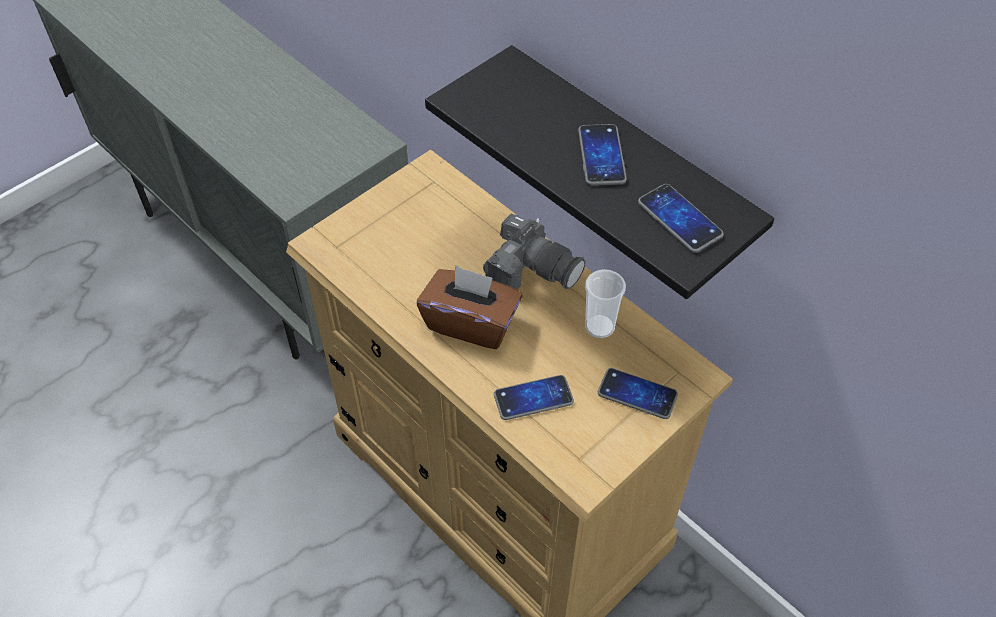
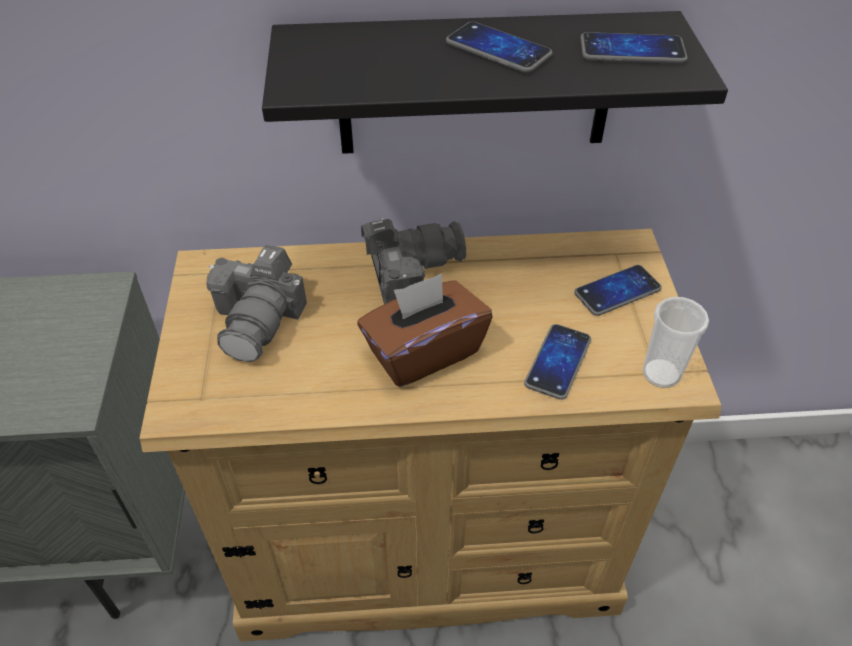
camera: 50 degrees left, 5 degrees down
cup [585,269,626,338] -> cup moved to [643,297,709,388]
none -> camera [206,245,307,362]

